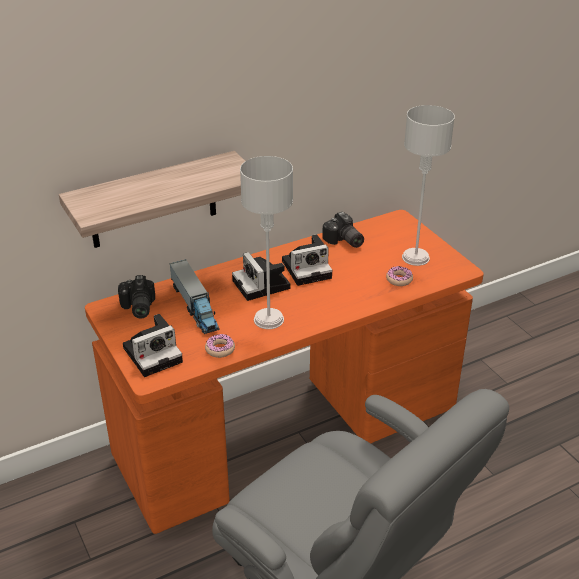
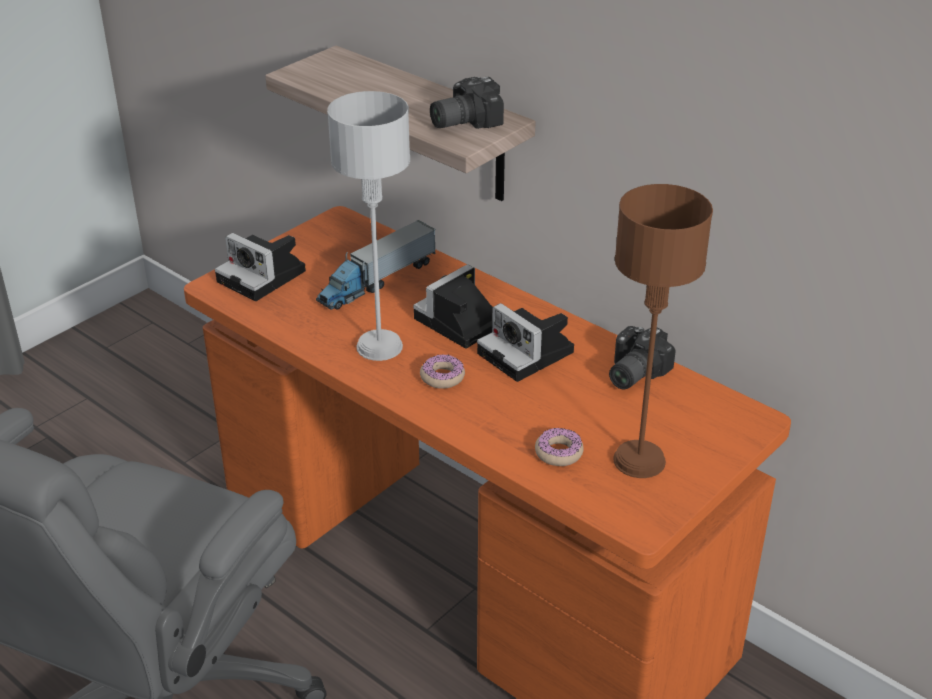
camera: 70 degrees right, 0 degrees up
camera [118,275,155,318] -> camera moved to [430,77,504,129]
donut [205,334,235,358] -> donut moved to [420,354,465,389]
grey table lamp [402,105,455,266] -> brown table lamp [613,184,713,478]

